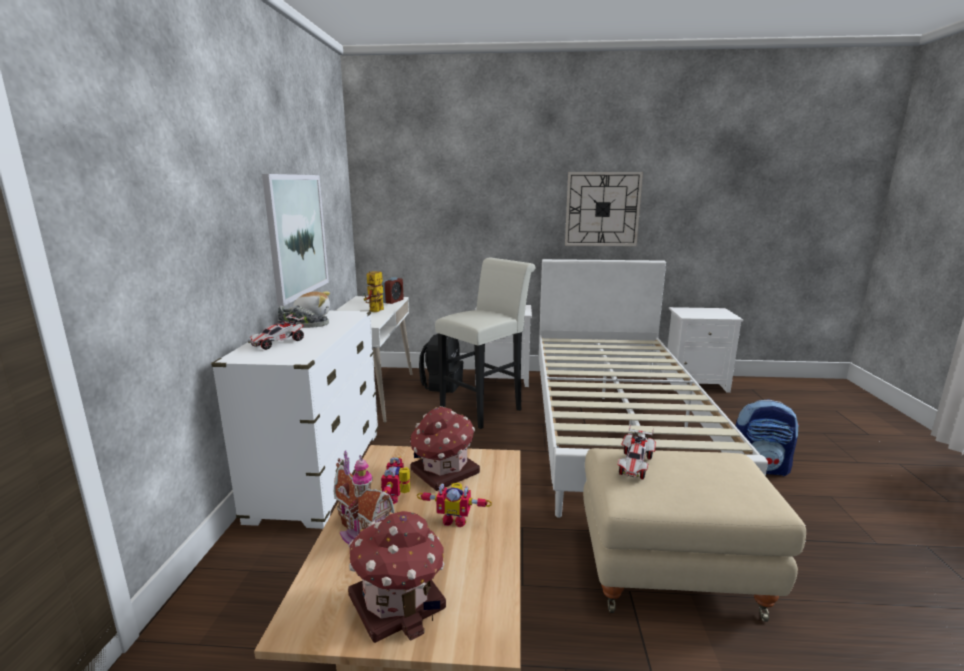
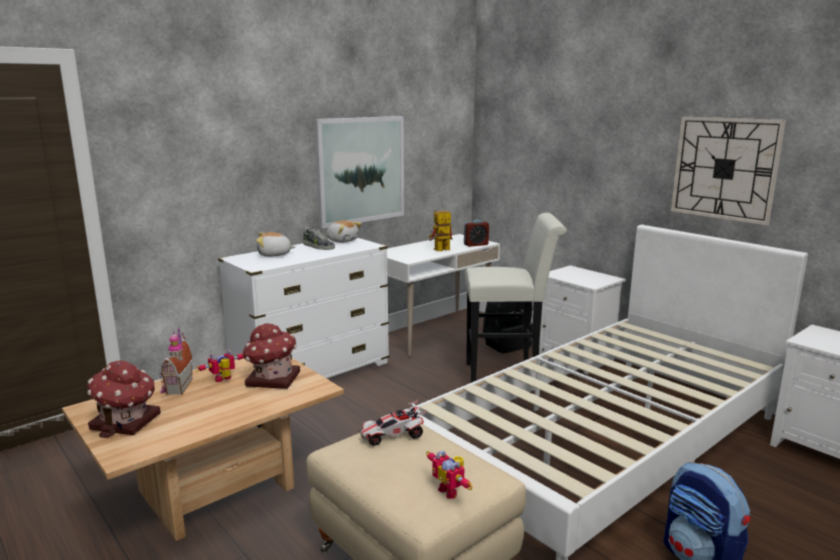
camera: 45 degrees right, 0 degrees up
toy car [248,313,305,350] -> plush toy [256,232,296,257]
toy robot [417,483,492,527] -> toy robot moved to [426,450,473,499]

